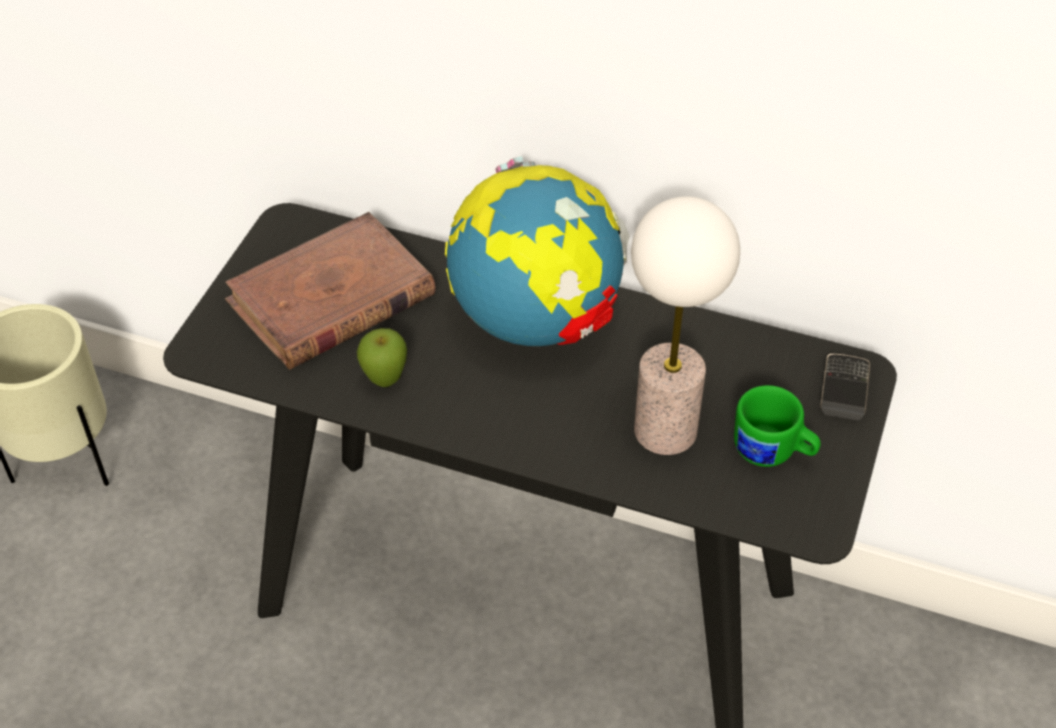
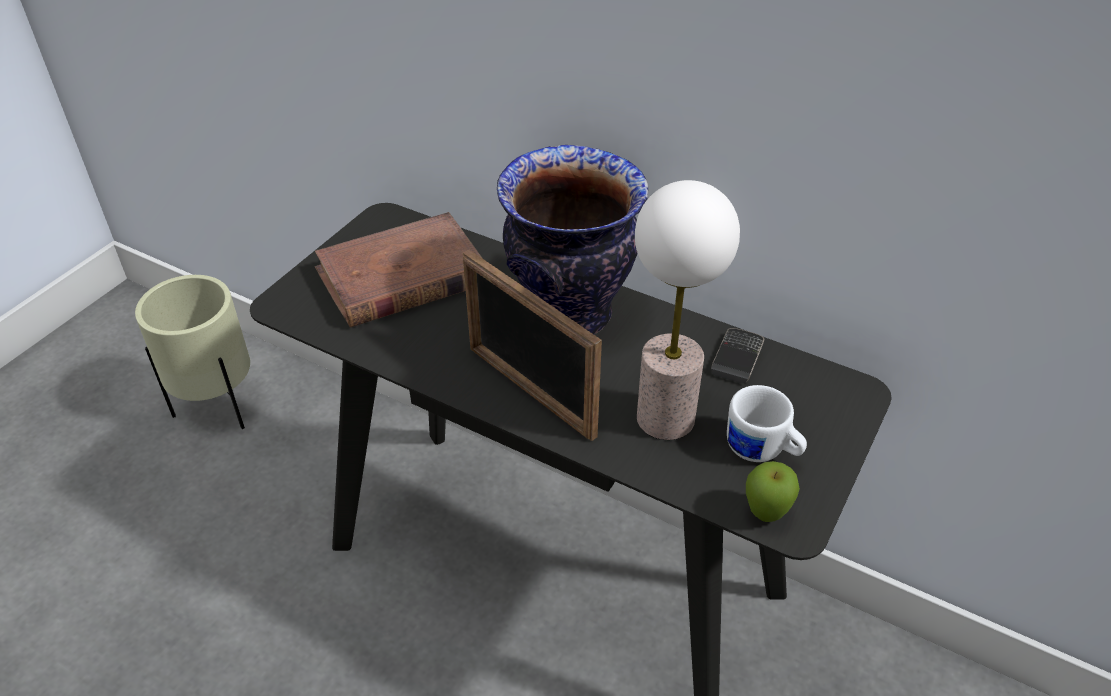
camera: 10 degrees right, 5 degrees down
apple [357,328,407,387] -> apple moved to [746,461,800,522]
globe [445,156,630,346] -> vase [497,145,648,334]
green mug [734,385,821,467] -> white mug [727,385,807,462]
phone [820,354,870,420] -> phone moved to [711,328,764,384]
none -> picture frame [463,250,602,441]

